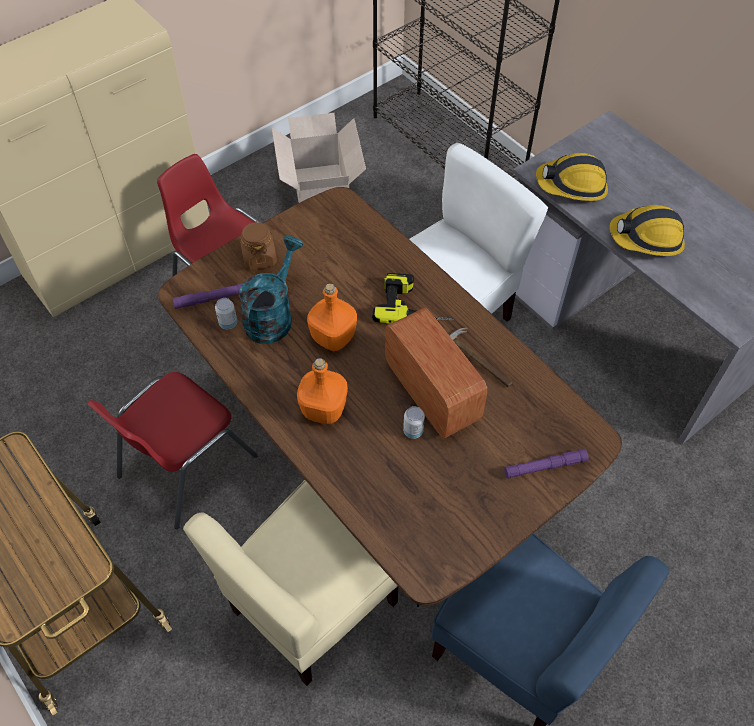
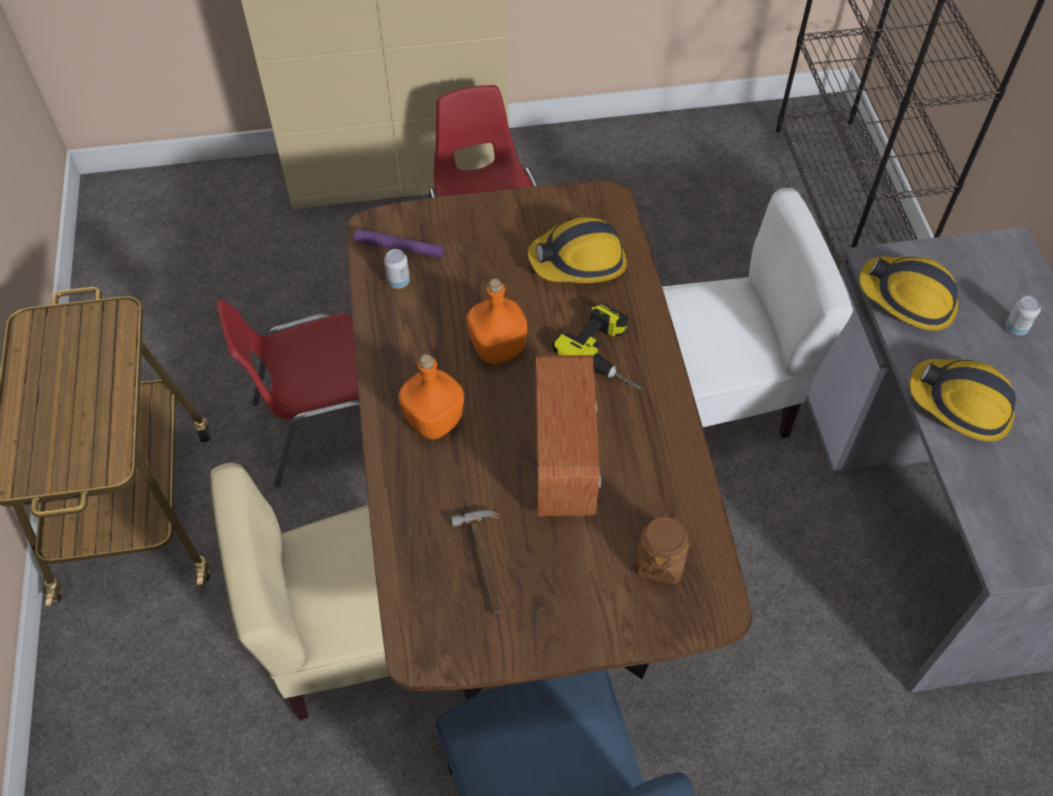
camera: 30 degrees right, 0 degrees up
turquoise watering can [239,235,303,344] -> none
brown jar [240,221,277,270] -> brown jar moved to [633,512,690,585]
cardboard box [272,113,366,203] -> none
can [403,406,425,439] -> can moved to [1006,296,1041,335]
hammer [449,328,512,387] -> hammer moved to [451,510,501,616]
purple flashlight [504,449,589,479] -> none
none -> hard hat [528,217,627,283]

